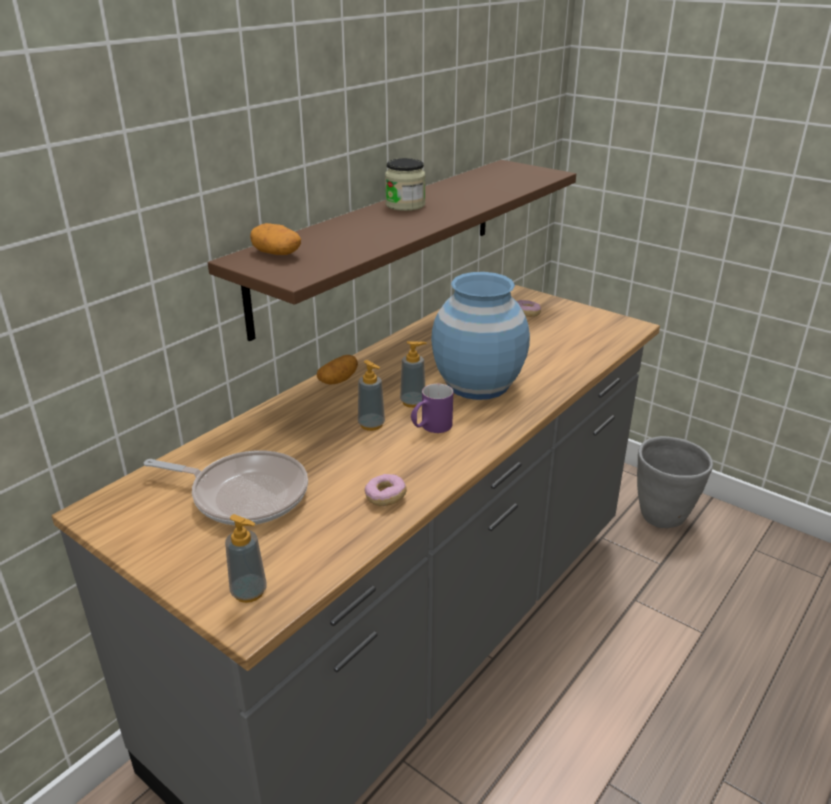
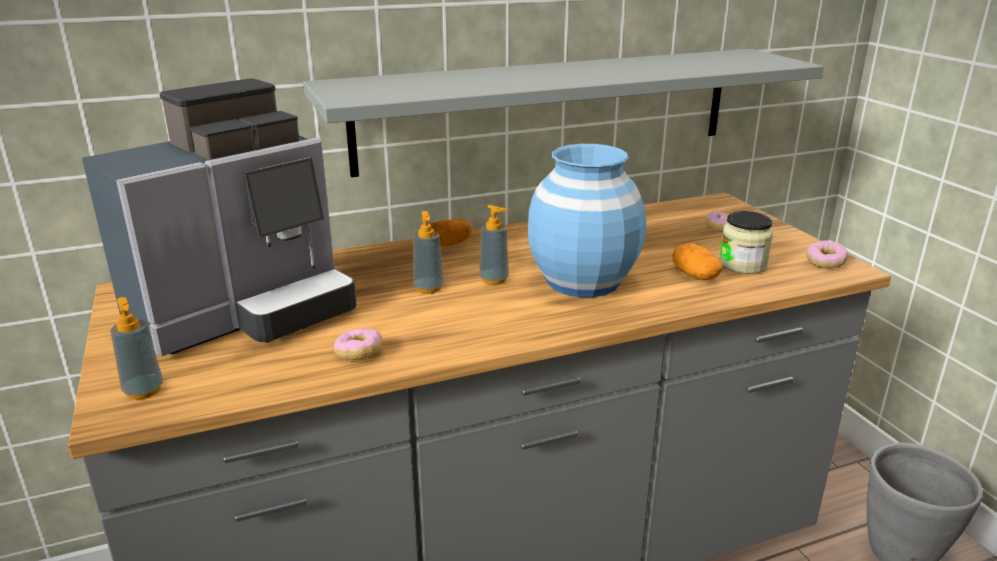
camera: 30 degrees right, 5 degrees down
frying pan [144,450,308,525] -> coffee machine [82,78,357,356]
brown shelf [208,160,576,341] -> grey shelf [303,49,824,177]
potato [250,223,301,255] -> potato moved to [672,243,723,280]
jar [385,158,426,211] -> jar moved to [719,211,773,274]
purple mug [411,384,453,433] -> none
none -> donut [806,241,848,269]

